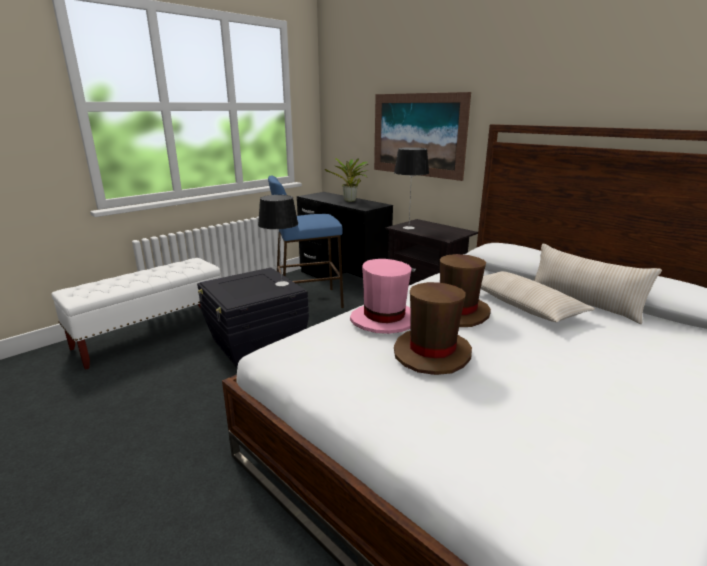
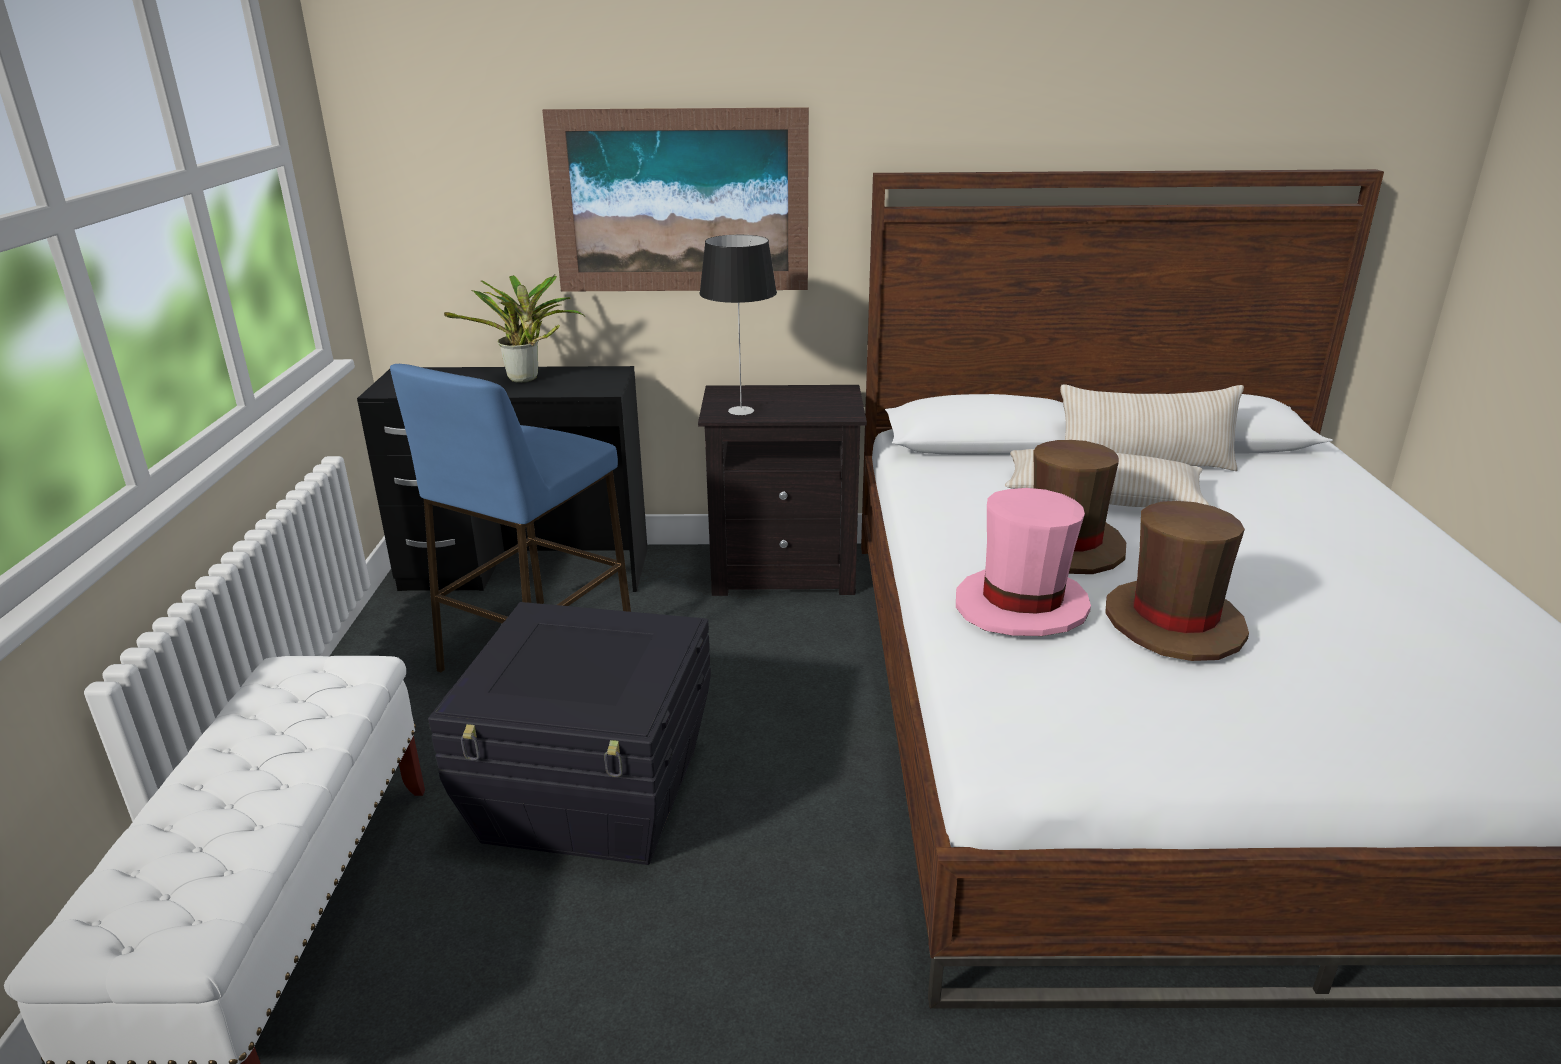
camera: 45 degrees left, 5 degrees up
table lamp [258,195,298,286] -> none

